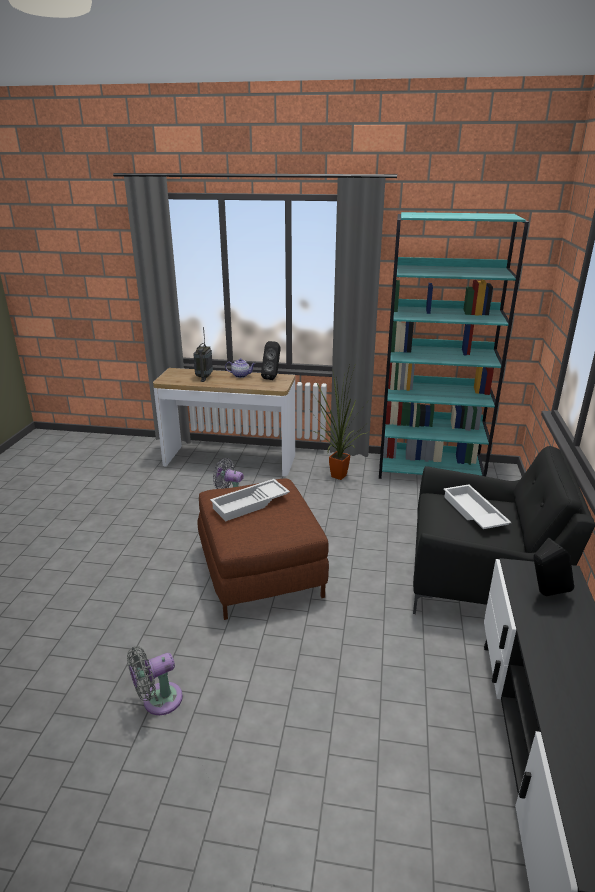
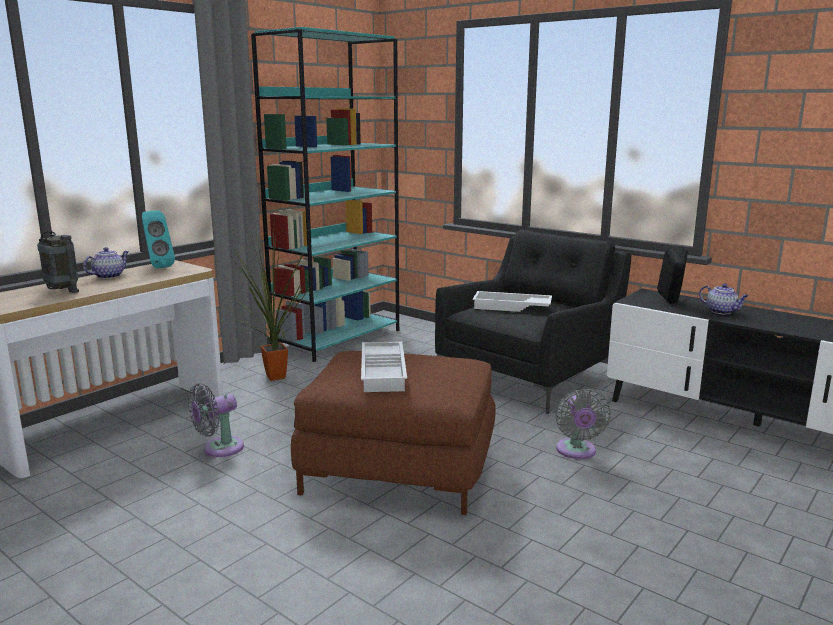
camera: 60 degrees left, 10 degrees down
grey fan [127,646,183,715] -> grey fan moved to [556,389,611,459]
black speaker [261,341,281,380] -> turquoise speaker [142,211,175,268]
none -> teapot [699,284,749,314]

